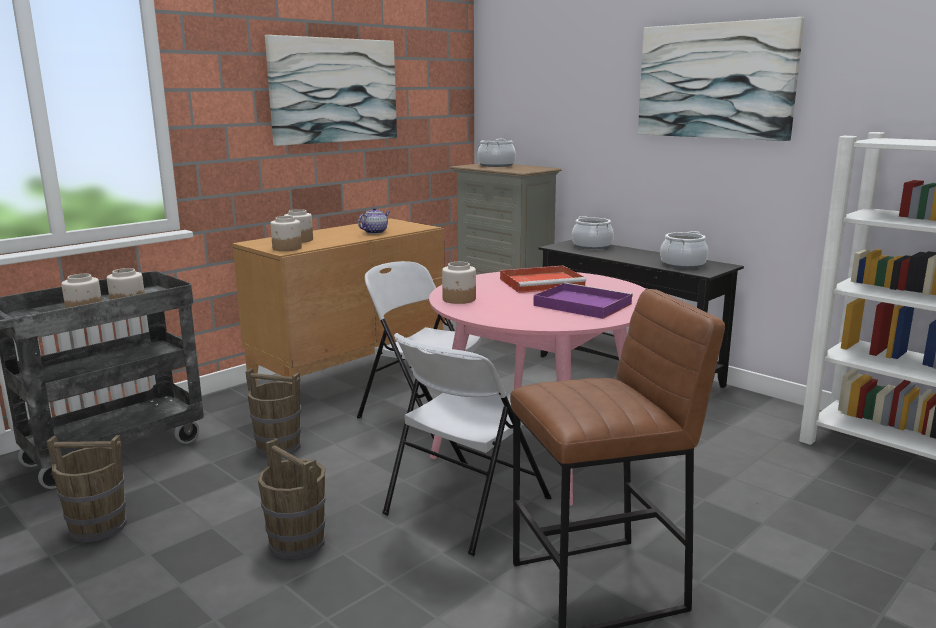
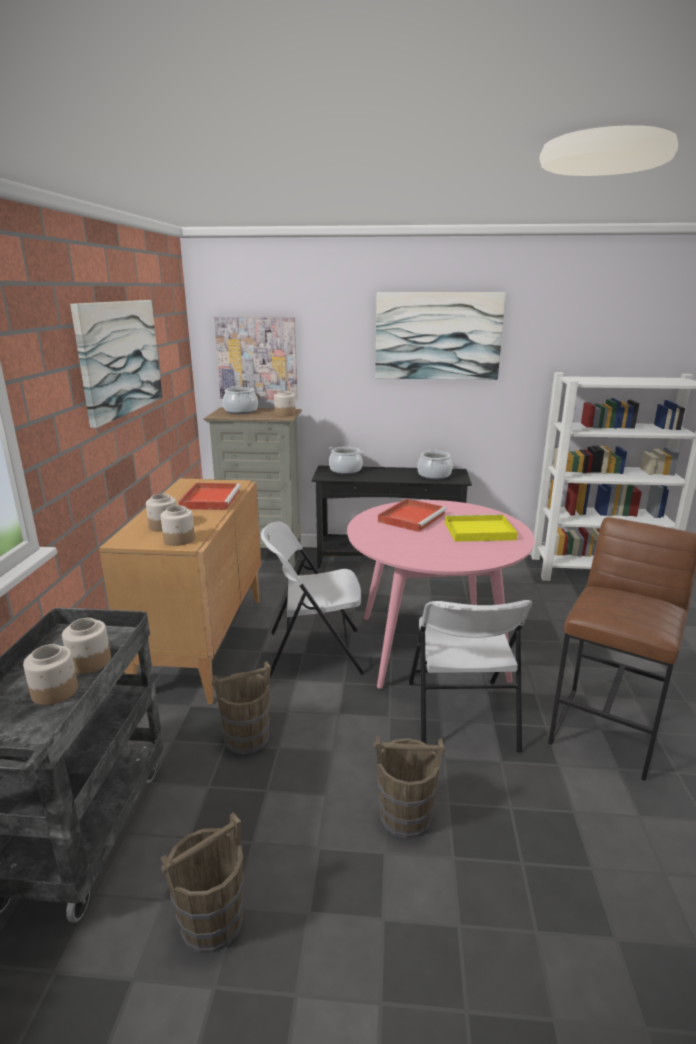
camera: 40 degrees left, 5 degrees up
teapot [358,207,390,234] -> red tray [178,483,241,510]
jar [442,262,476,304] -> jar moved to [274,391,295,417]
purple tray [533,283,633,319] -> yellow tray [445,514,518,542]
none -> picture [214,317,298,400]

